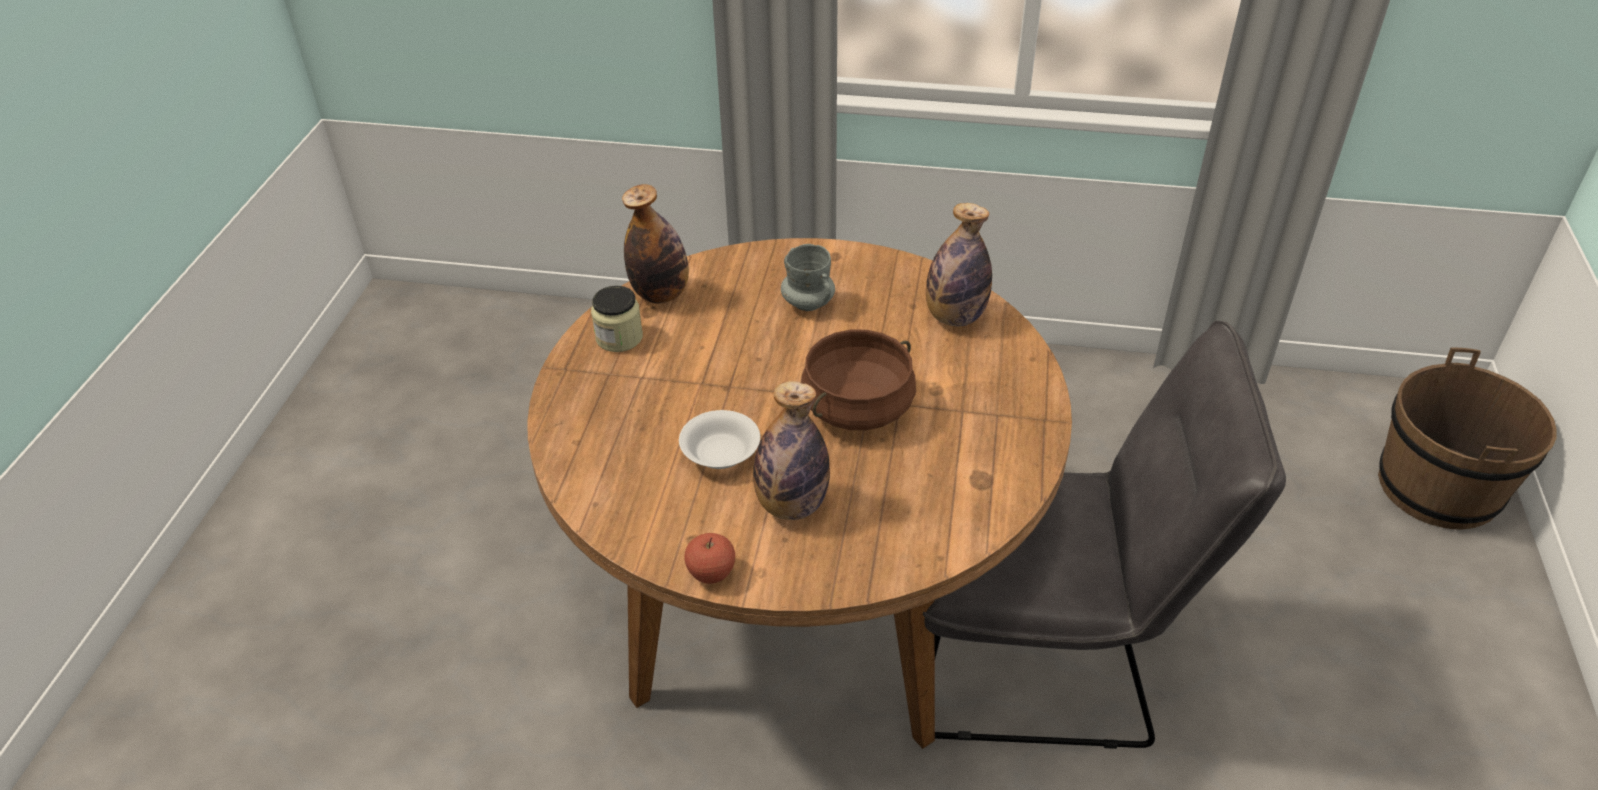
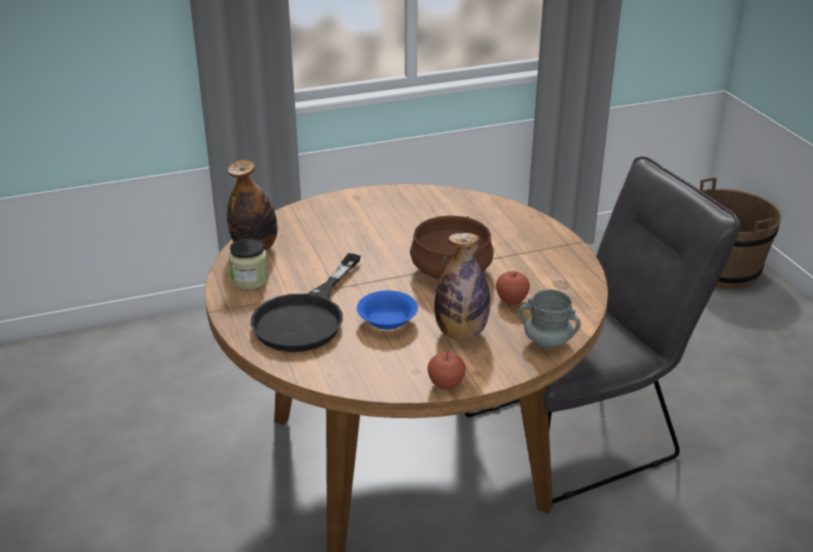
camera: 30 degrees left, 10 degrees down
white bowl [679,410,760,469] -> blue bowl [357,291,418,330]
grey mug [781,244,835,311] -> grey mug moved to [519,289,581,349]
bottle [926,203,992,326] -> none
none -> black frying pan [250,253,361,352]
none -> apple [496,271,530,305]

